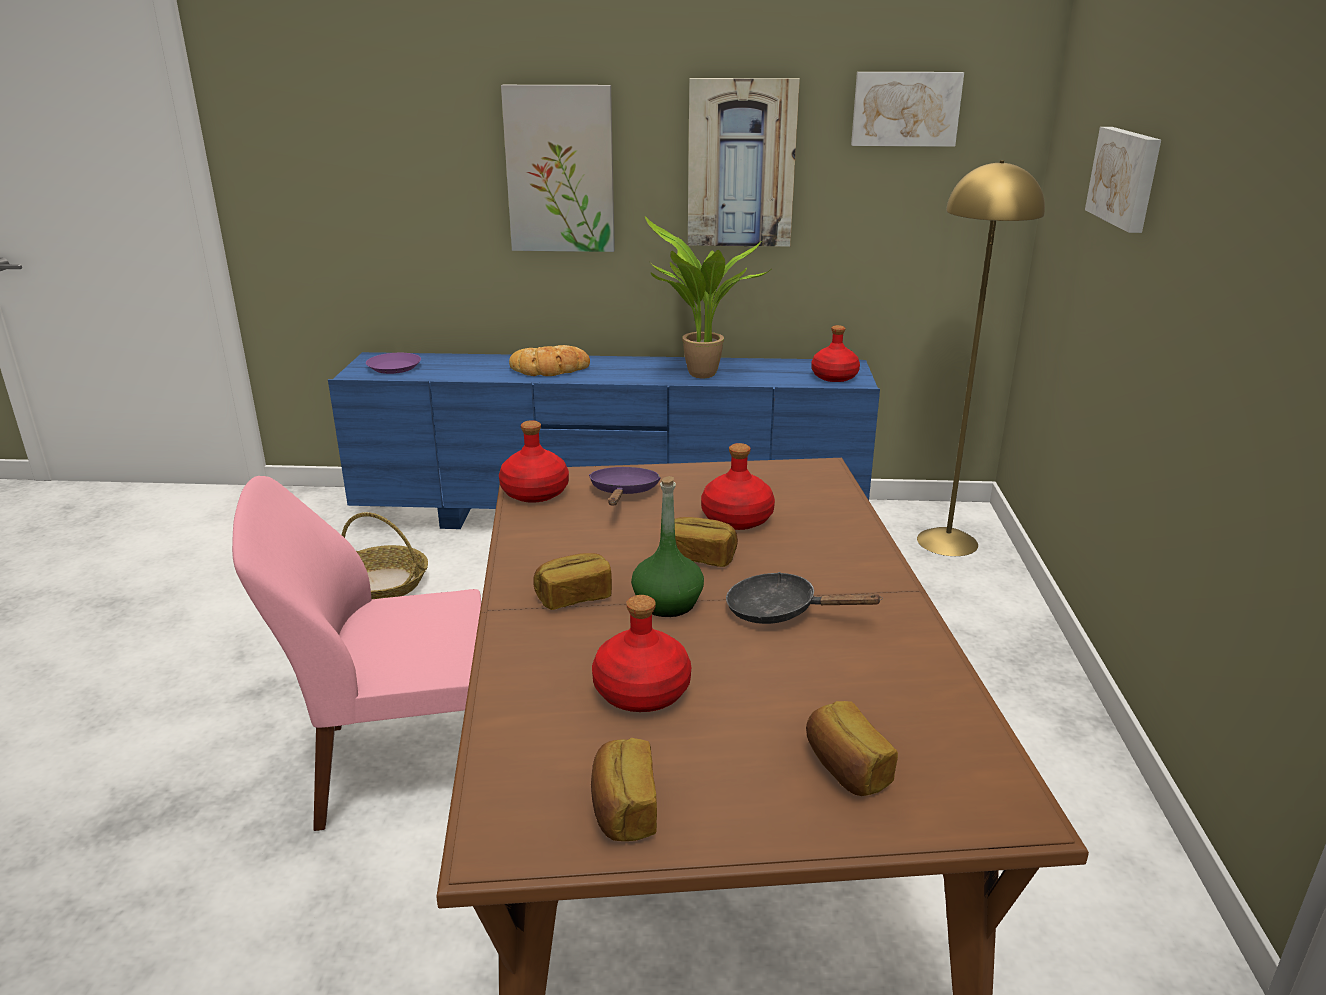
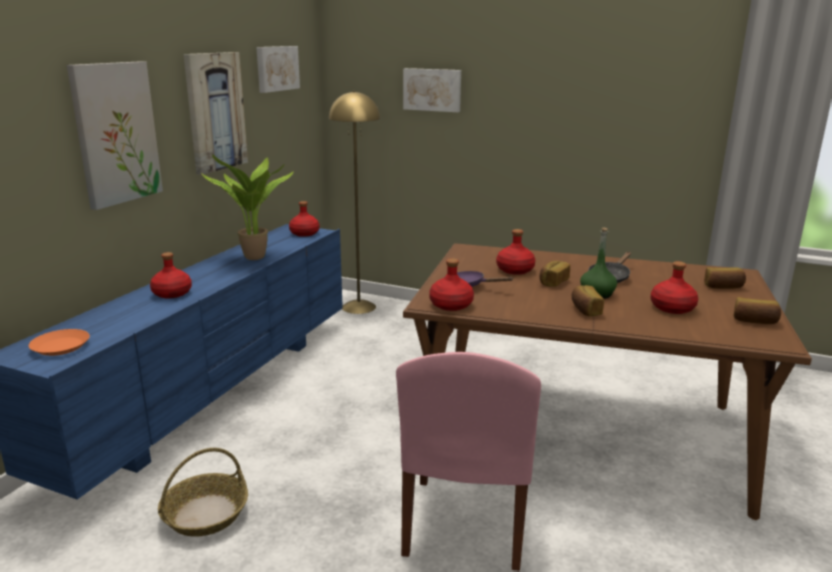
camera: 70 degrees left, 5 degrees down
purple plate [366,353,421,374] -> orange plate [29,329,90,356]
bread [509,345,590,376] -> red bottle [150,252,192,298]

